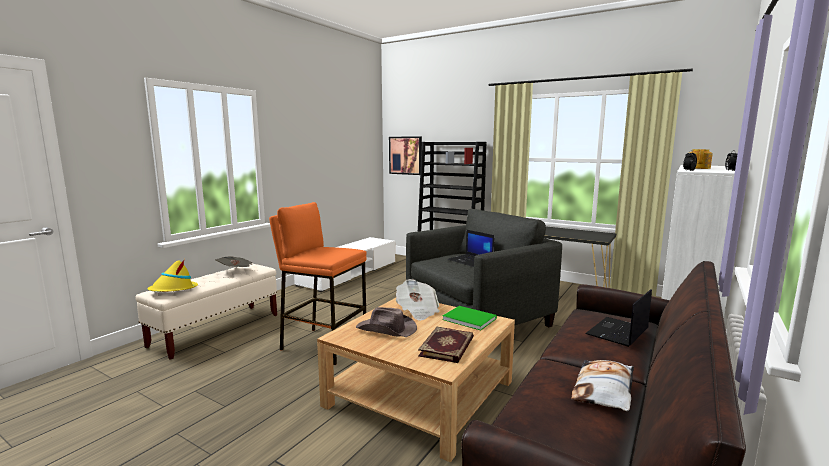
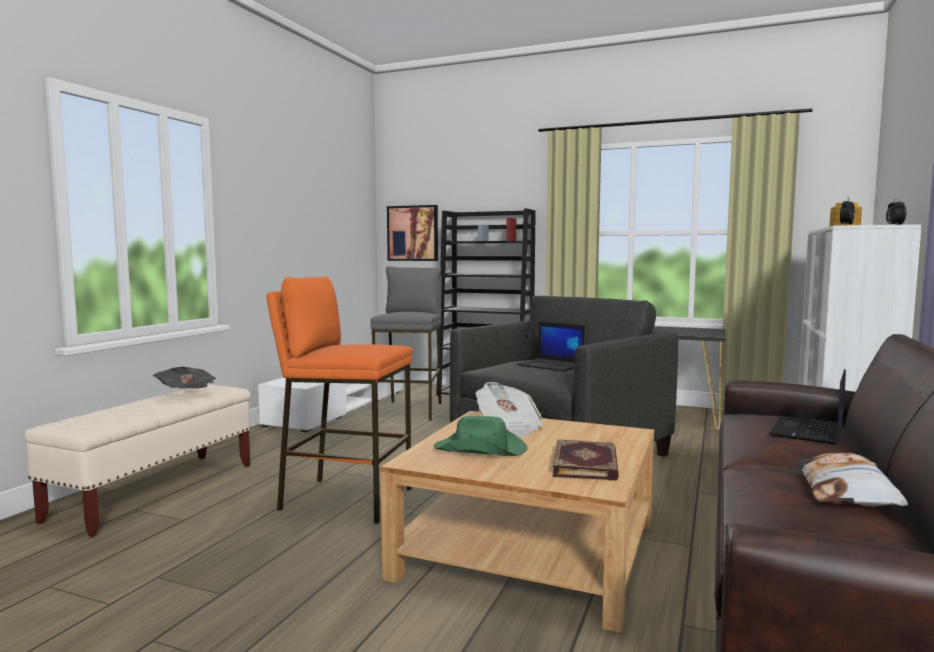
camera: 10 degrees left, 5 degrees down
yellow hat [147,259,198,292] -> none
brown hat [356,307,417,337] -> green hat [434,416,528,456]
green book [442,306,497,331] -> none
none -> grey stool [370,266,442,421]

